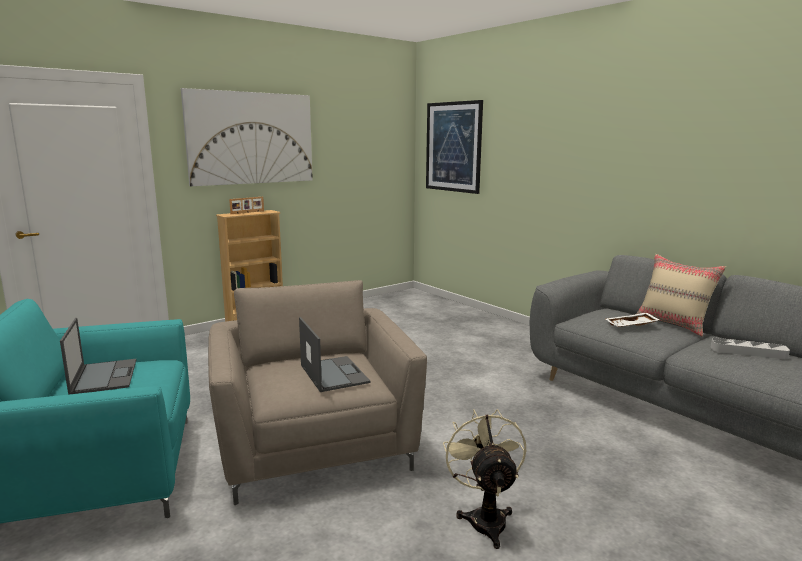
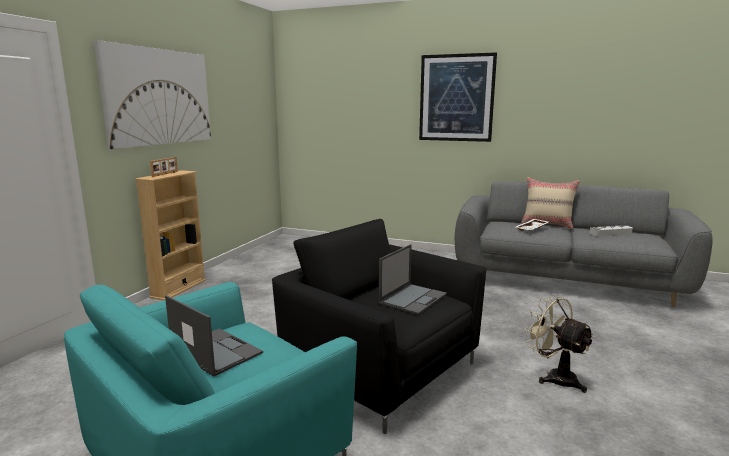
camera: 30 degrees left, 0 degrees up
beige armchair [208,280,427,505] -> black armchair [272,219,486,434]
laptop [299,317,371,392] -> laptop turned 90 degrees clockwise [379,244,447,315]
picture [426,100,483,194] -> picture moved to [419,52,497,142]

